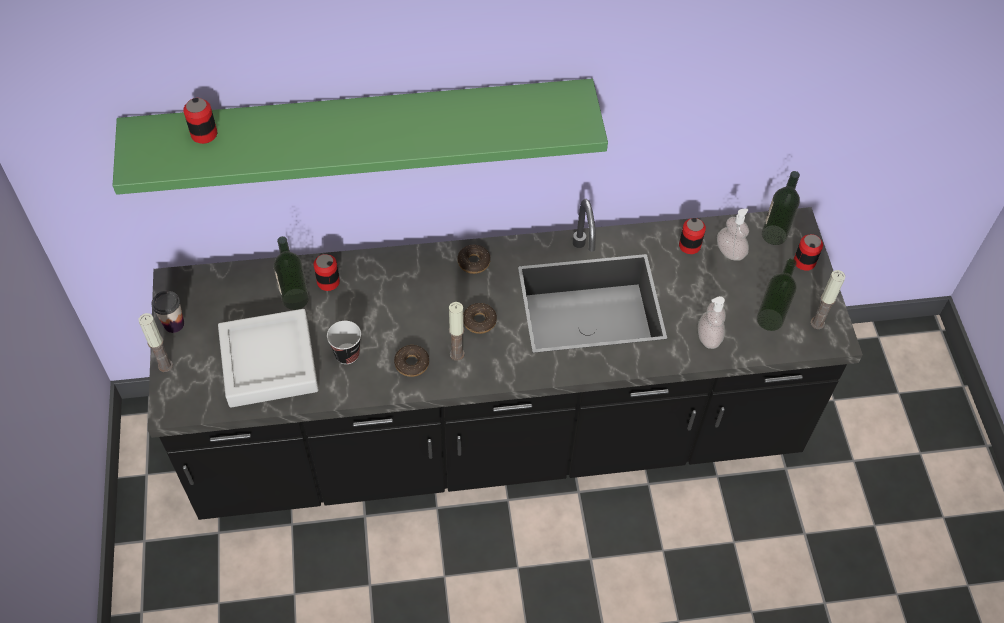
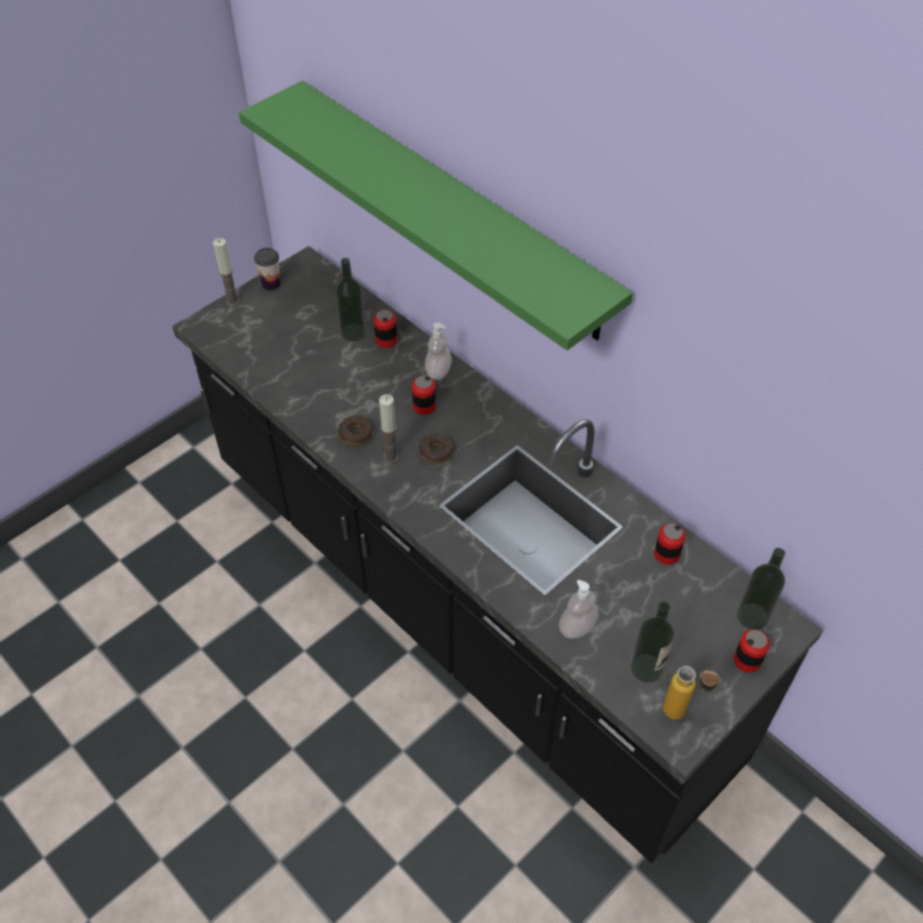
camera: 55 degrees right, 5 degrees down
can [183,98,217,144] -> can moved to [412,375,436,415]
grey tray [218,309,318,408] -> none
cup [327,321,361,364] -> none
donut [457,245,490,274] -> none
soap dispenser [717,208,749,260] -> soap dispenser moved to [425,322,452,380]
candle [810,270,845,329] -> bottle [663,666,721,720]

